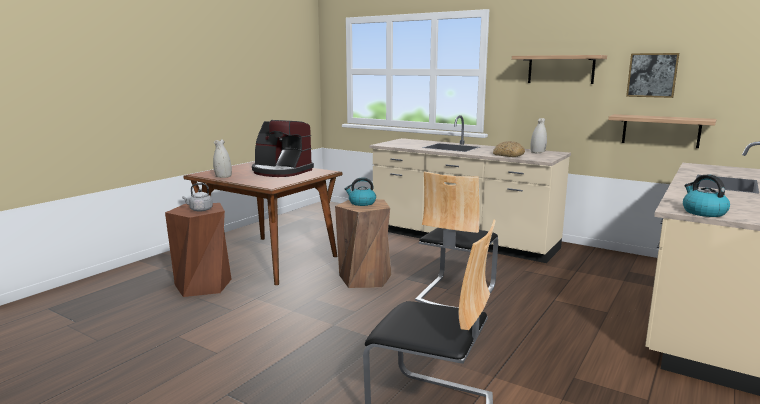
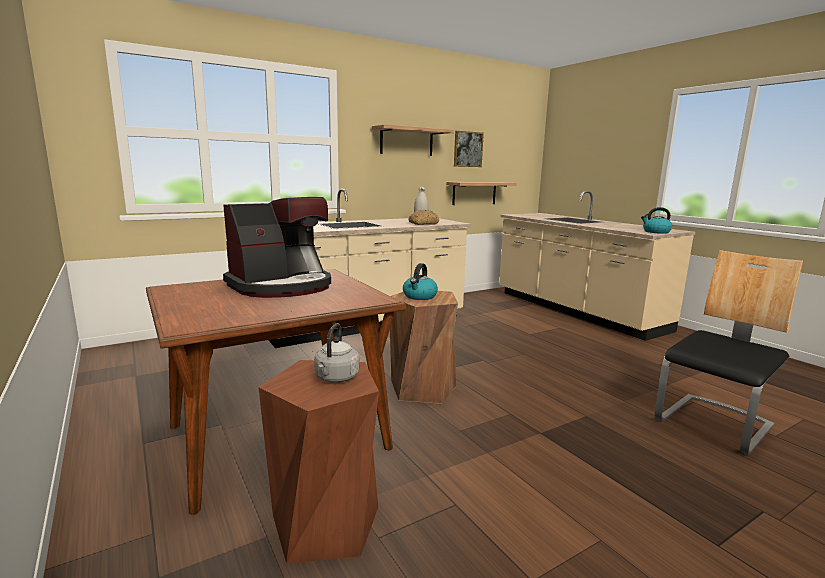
camera: 65 degrees left, 0 degrees up
white vase [213,139,232,178] -> none
chair [415,171,498,308] -> none

